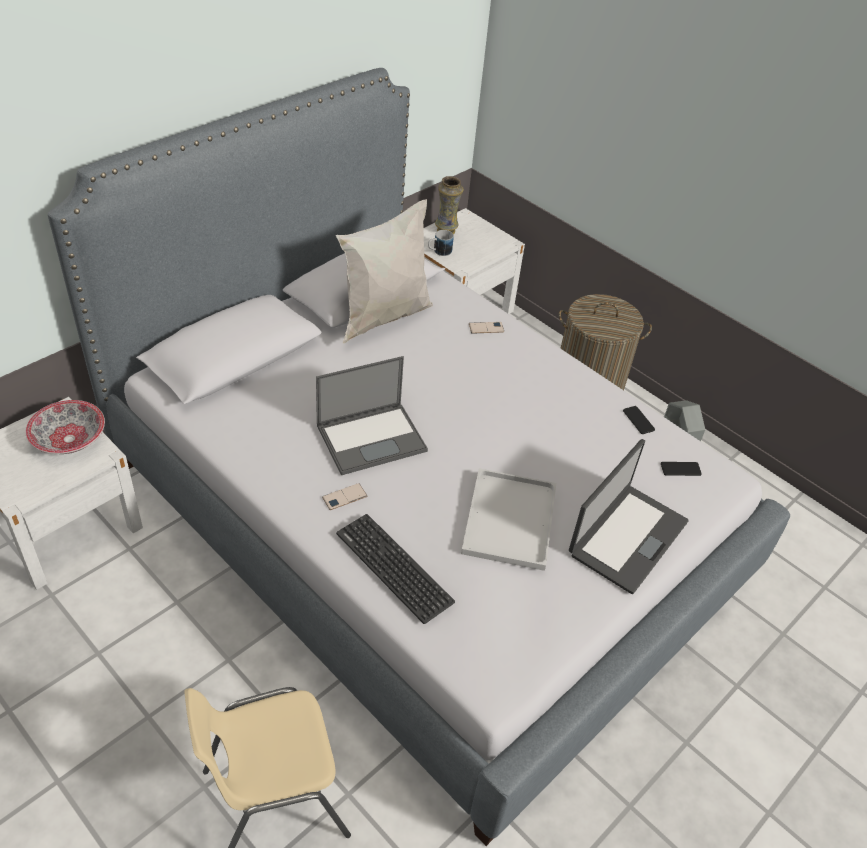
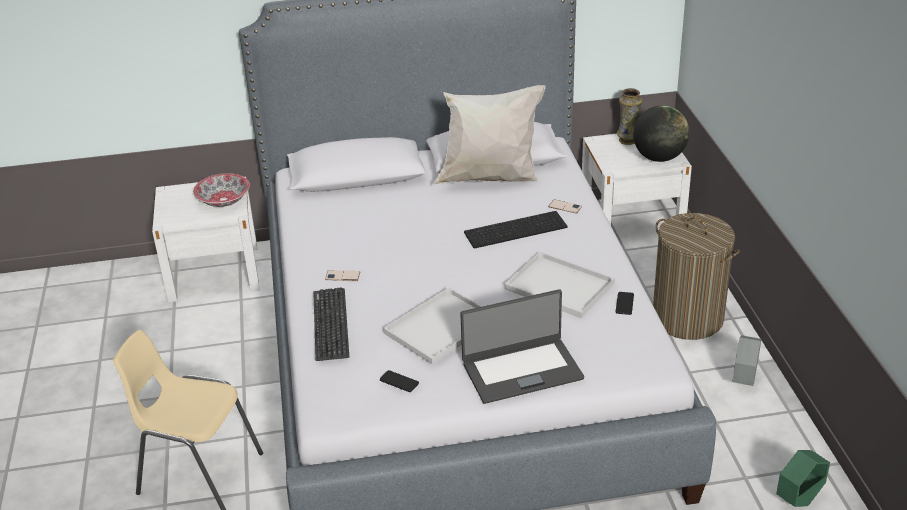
camera: 40 degrees right, 10 degrees down
laptop [316,356,428,475] -> none
mug [428,230,454,256] -> none
phone [661,462,702,476] -> phone moved to [380,370,419,392]
none -> keyboard [464,211,567,248]
none -> white tray [505,252,615,318]
none -> globe [633,105,689,162]
none -> green planter [776,450,830,507]

